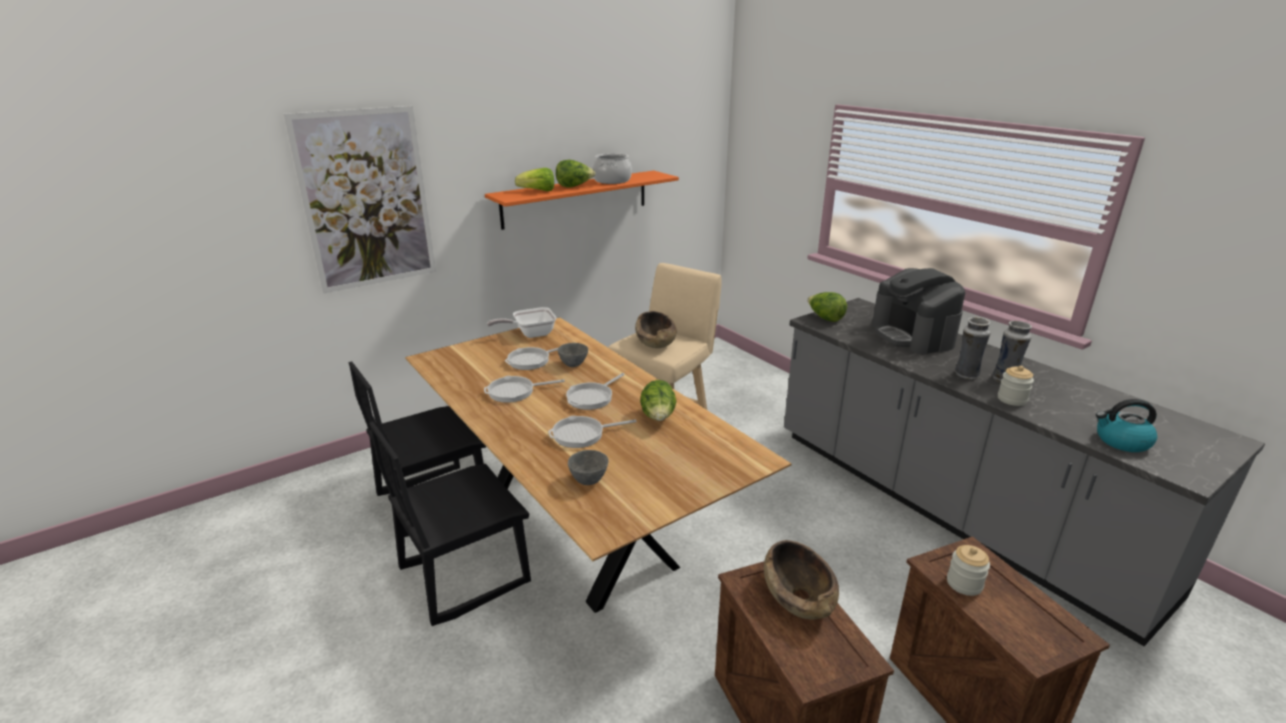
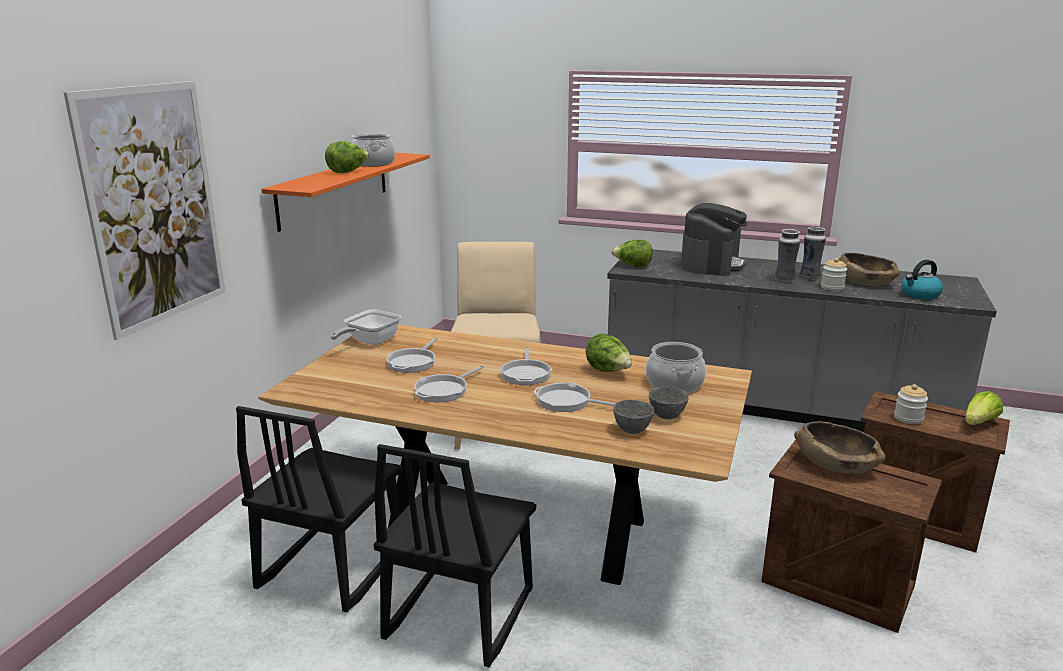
camera: 35 degrees left, 5 degrees down
lettuce [515,168,554,191] -> lettuce moved to [965,391,1003,425]
frying pan [548,416,637,448] -> frying pan turned 75 degrees clockwise [533,383,615,412]
grey bowl [558,343,588,367] -> grey bowl moved to [649,387,689,420]
brown bowl [635,311,676,348] -> brown bowl moved to [839,253,900,286]
coffee machine [872,268,965,354] -> coffee machine turned 105 degrees counterclockwise [681,203,747,276]
none -> cooking pot [646,342,706,393]

